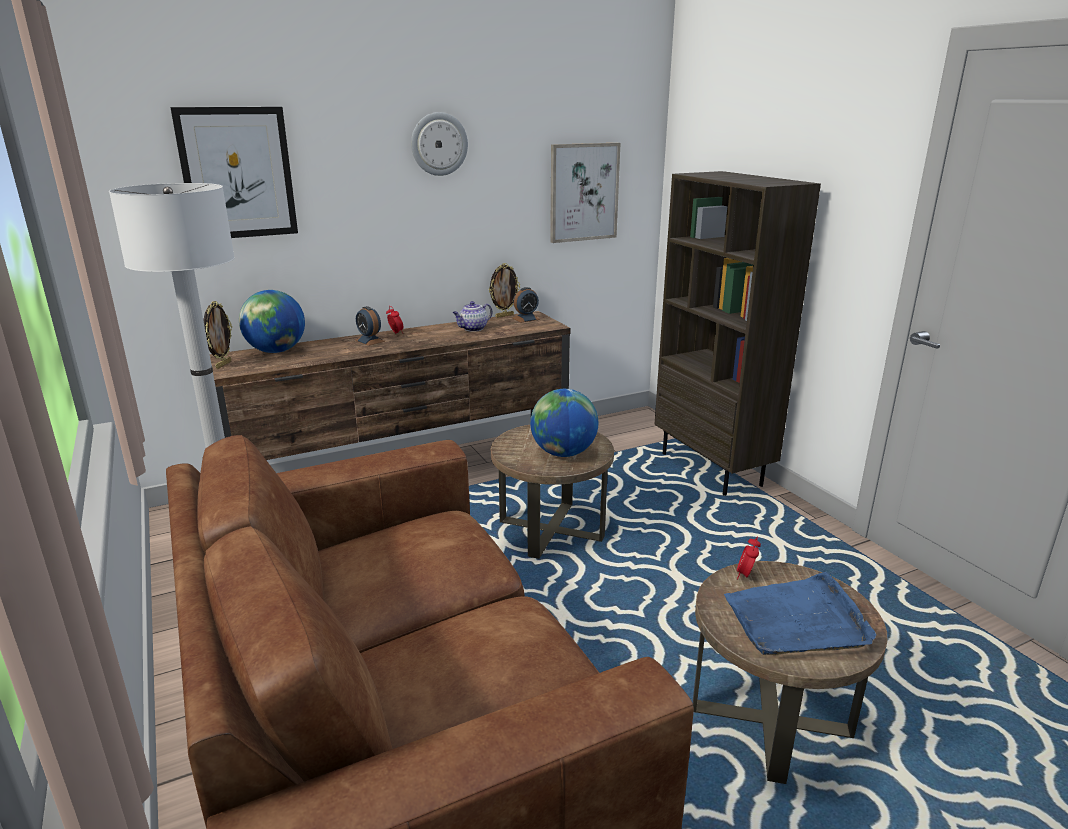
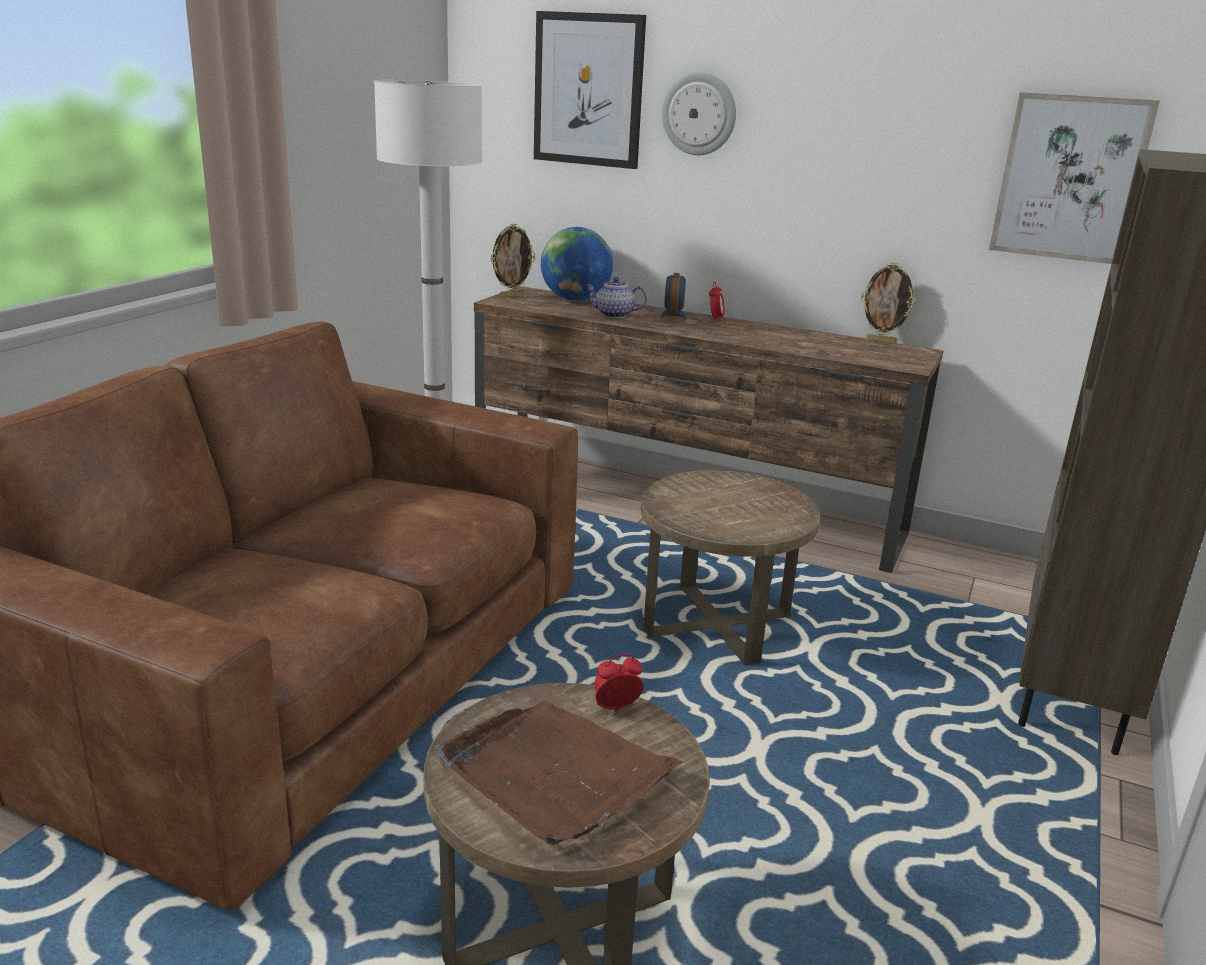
camera: 50 degrees right, 0 degrees up
wall clock [411,112,468,176] -> wall clock moved to [662,72,736,155]
teapot [453,301,492,332] -> teapot moved to [585,277,647,318]
alarm clock [512,287,540,323] -> none
globe [530,389,598,457] -> none
blue tray [724,572,876,655] -> brown tray [438,701,684,845]

